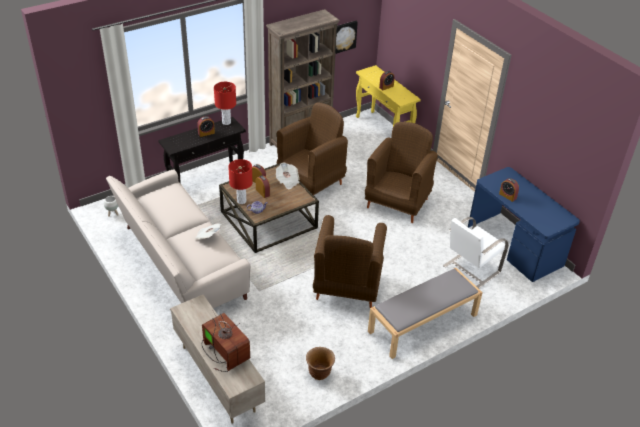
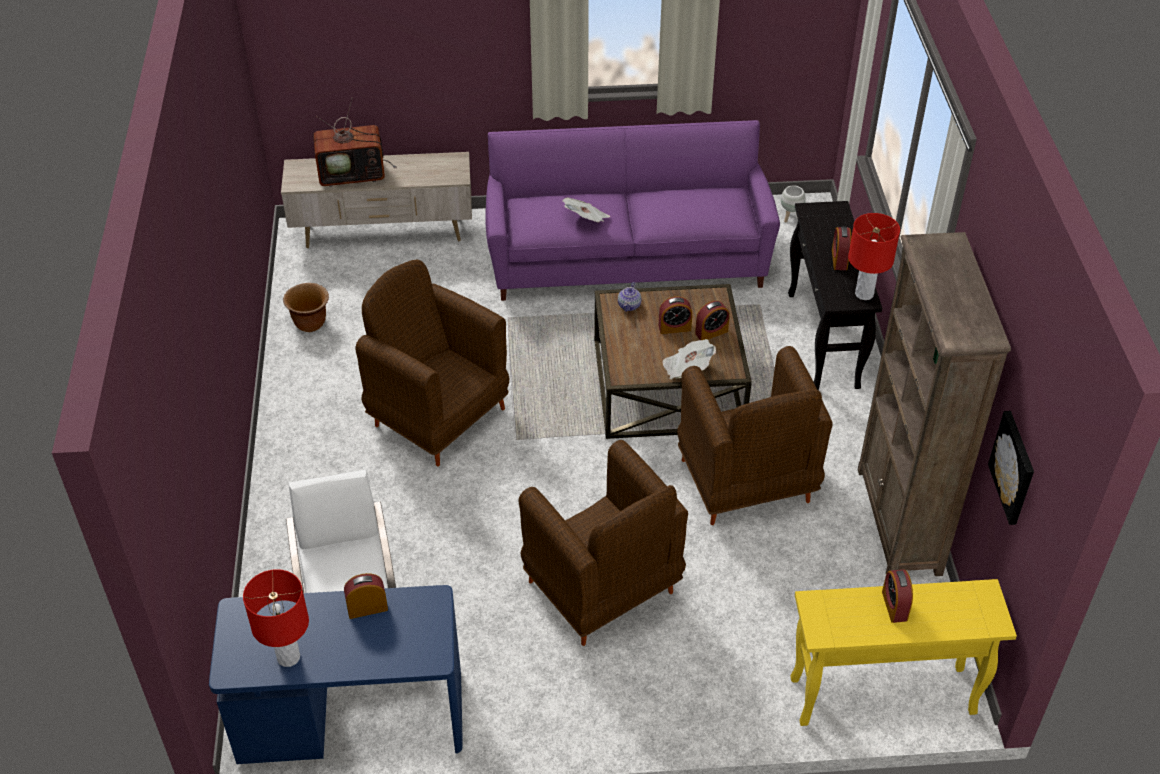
camera: 120 degrees right, 5 degrees up
beige sofa [106,170,250,308] -> purple sofa [485,120,780,301]
red table lamp [228,159,253,204] -> red table lamp moved to [243,569,309,667]
grey bench [368,268,483,359] -> none

